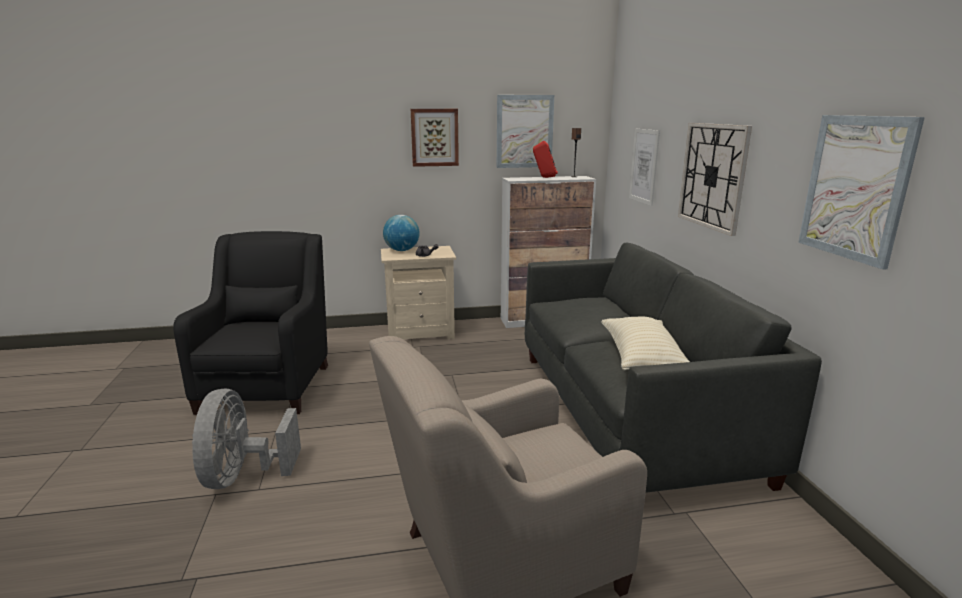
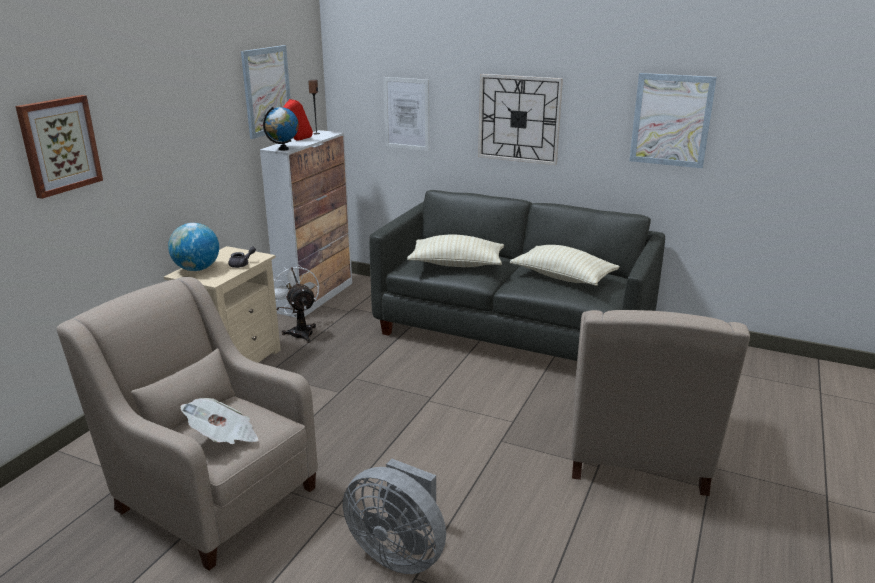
camera: 55 degrees left, 5 degrees up
black armchair [173,231,328,415] -> beige armchair [57,277,318,571]
picture [411,109,459,167] -> picture moved to [15,95,103,199]
none -> newspaper [180,398,259,444]
none -> globe [263,107,299,150]
none -> white fan [273,264,319,343]
none -> beige pillow [407,234,504,267]

